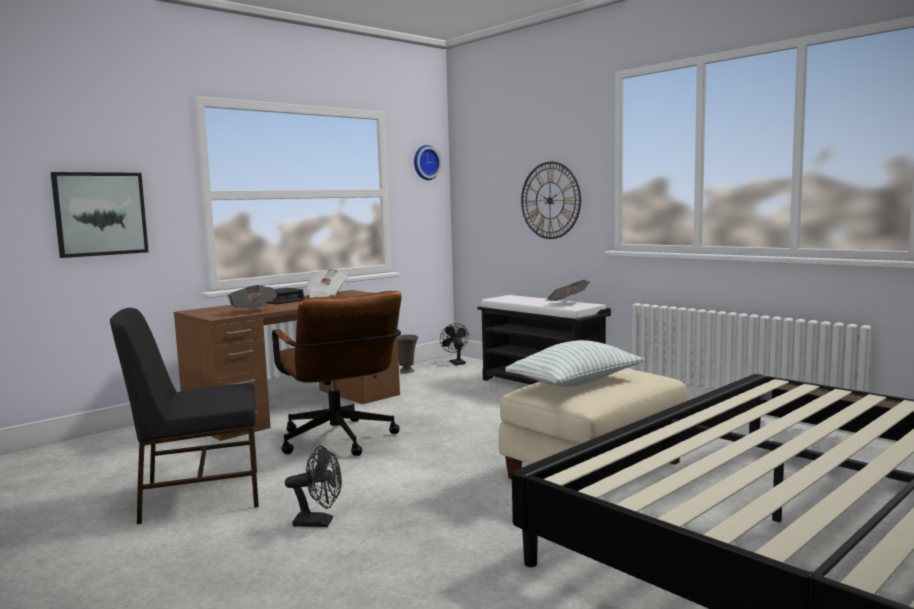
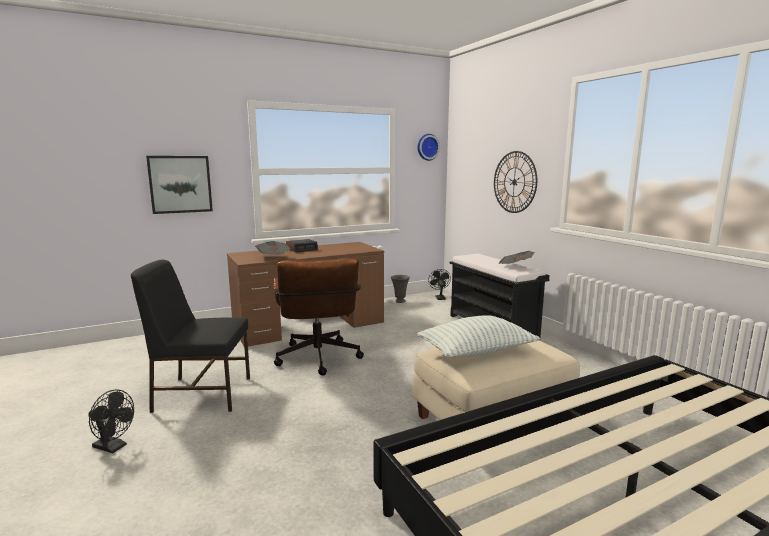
camera: 15 degrees right, 5 degrees up
black fan [285,445,342,527] -> black fan moved to [88,389,134,453]
newspaper [307,269,348,298] -> none

